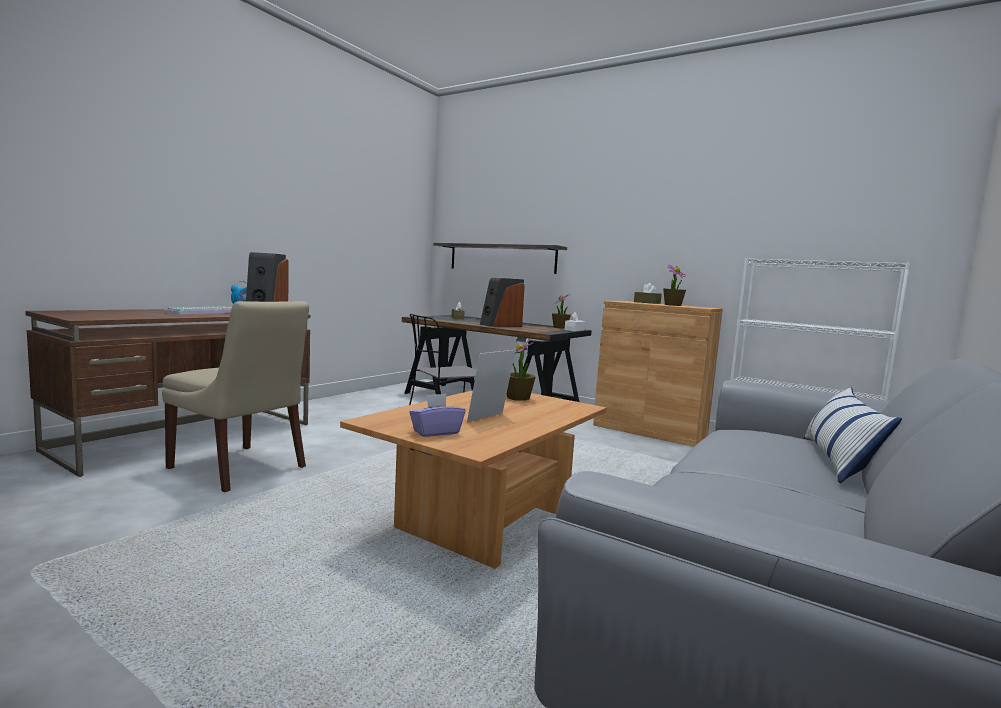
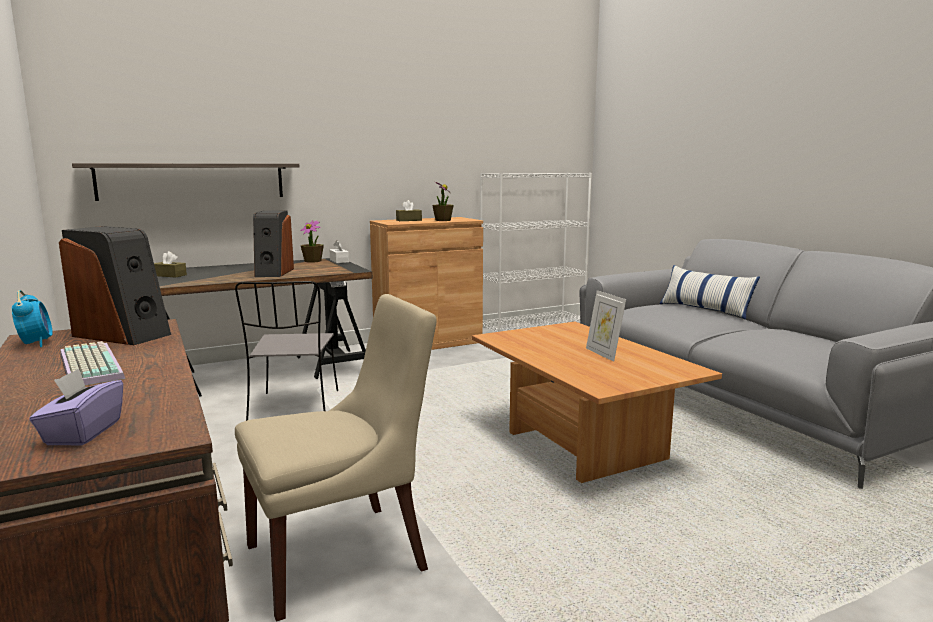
camera: 60 degrees left, 5 degrees up
purple tissue box [409,393,465,437] -> purple tissue box moved to [29,369,123,445]
potted plant [507,342,536,401] -> none

